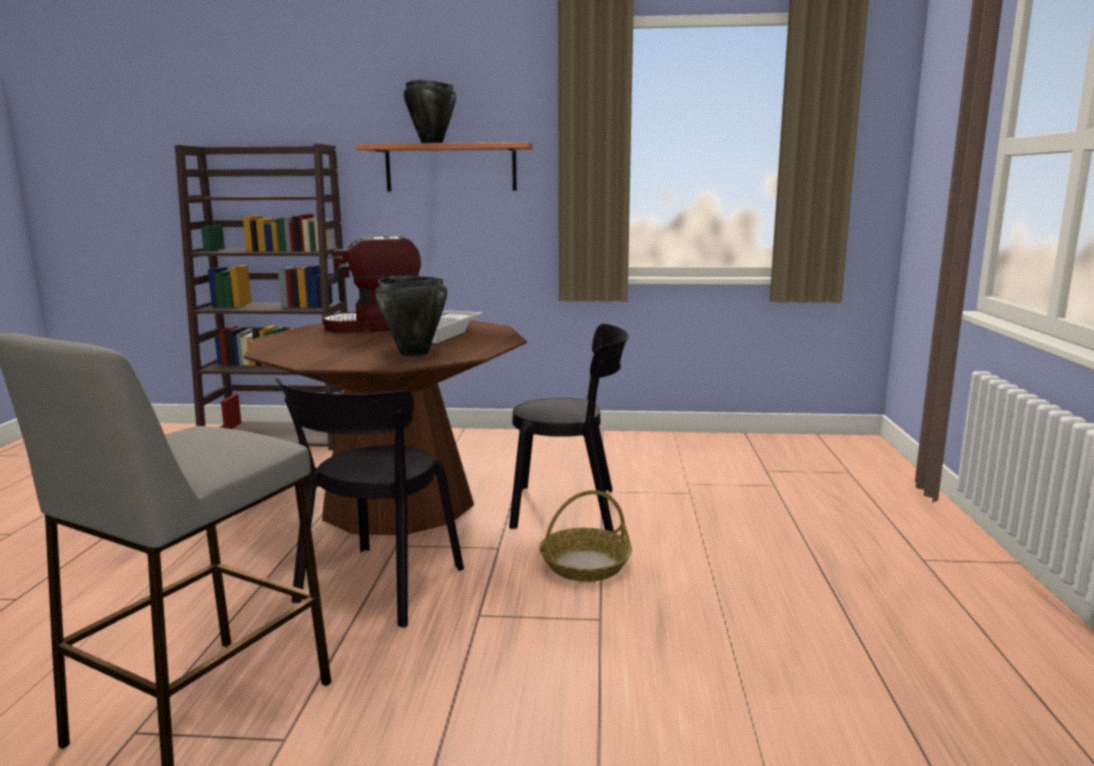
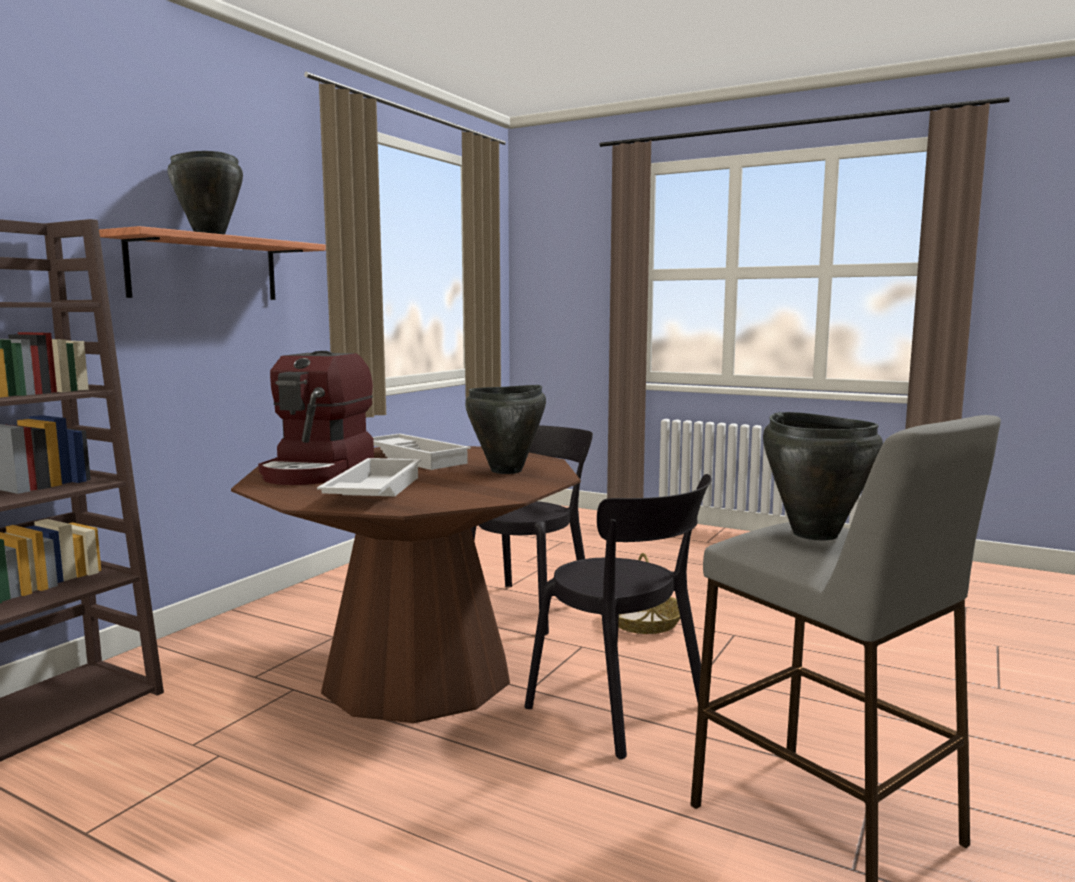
camera: 65 degrees left, 5 degrees down
none -> white tray [317,458,421,496]
none -> black cooking pot [763,412,883,541]

